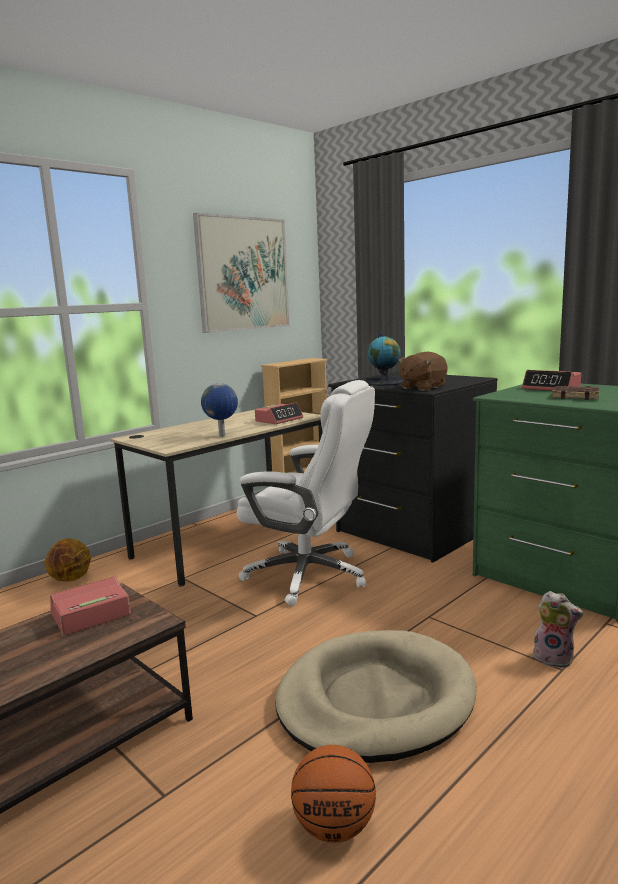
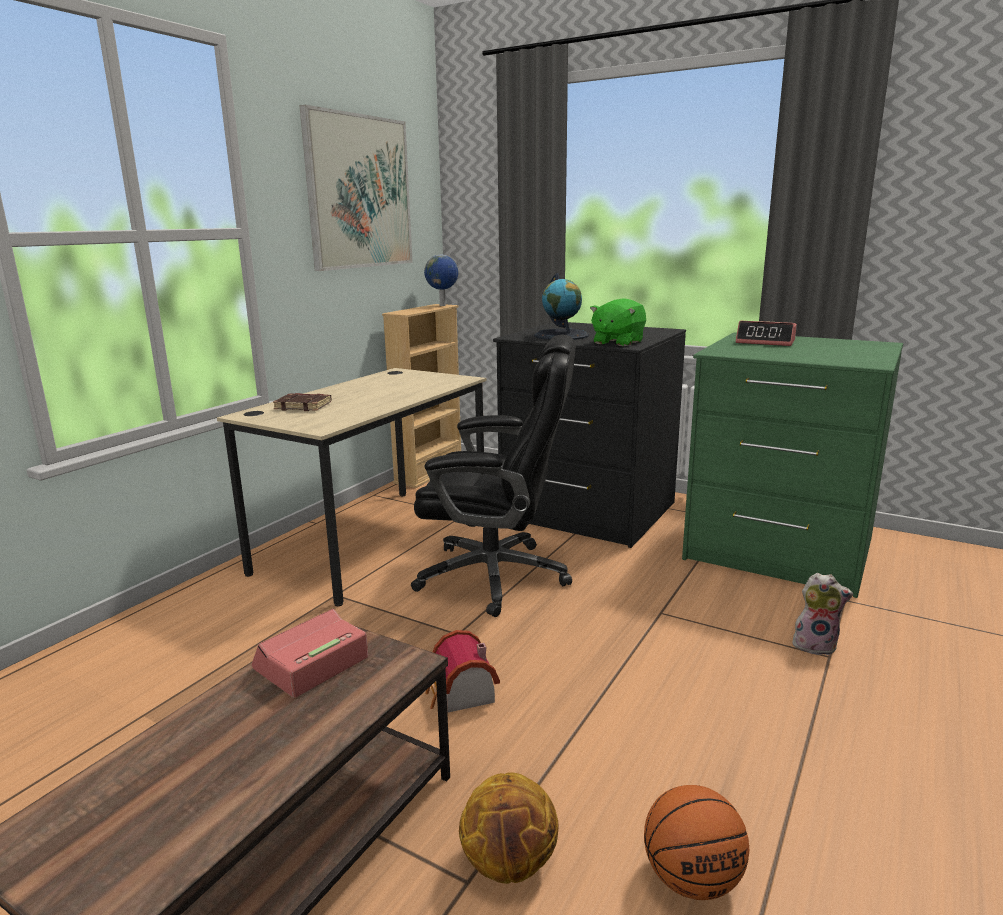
camera: 15 degrees left, 5 degrees up
basketball [44,539,91,582] -> basketball moved to [459,772,559,884]
globe [201,383,238,437] -> globe moved to [424,255,458,306]
white office chair [237,380,375,606] -> black office chair [411,334,576,617]
alarm clock [255,403,303,424] -> none
beige dog bed [276,630,476,763] -> none
brown plush toy [398,352,448,391] -> green plush toy [590,298,646,346]
brown book [552,386,599,400] -> brown book moved to [273,393,332,411]
none -> toy house [425,630,500,712]

